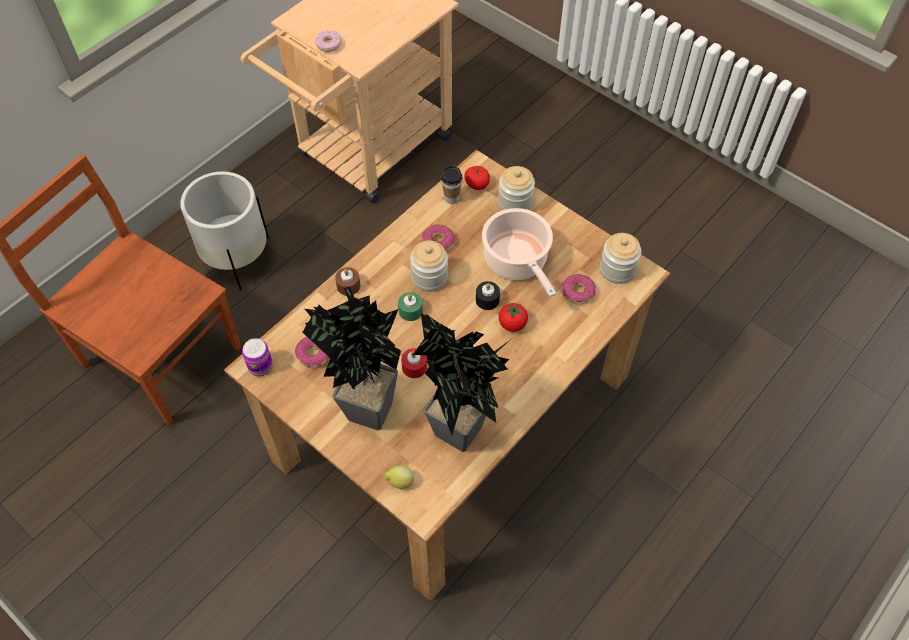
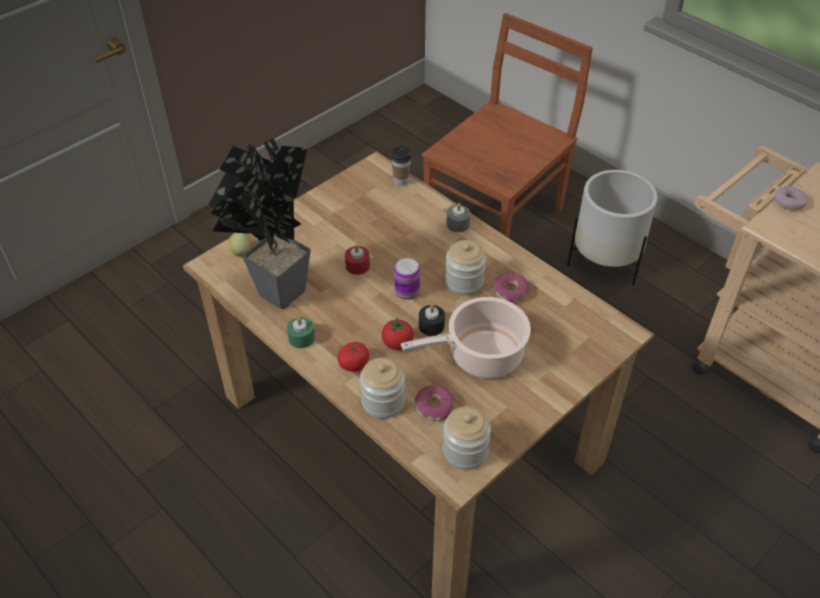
camera: 95 degrees right, 10 degrees down
can [242,338,273,376] -> can moved to [394,258,420,300]
donut [295,337,329,368] -> none
potted plant [302,286,401,430] -> none
brown candle [335,267,360,296] -> grey candle [446,203,470,232]
green candle [398,292,423,321] -> green candle moved to [287,317,315,348]
cup [441,165,462,204] -> cup moved to [390,147,412,186]
tomato [464,166,490,190] -> tomato moved to [338,342,369,372]
jar [498,166,535,210] -> jar moved to [360,357,405,419]

